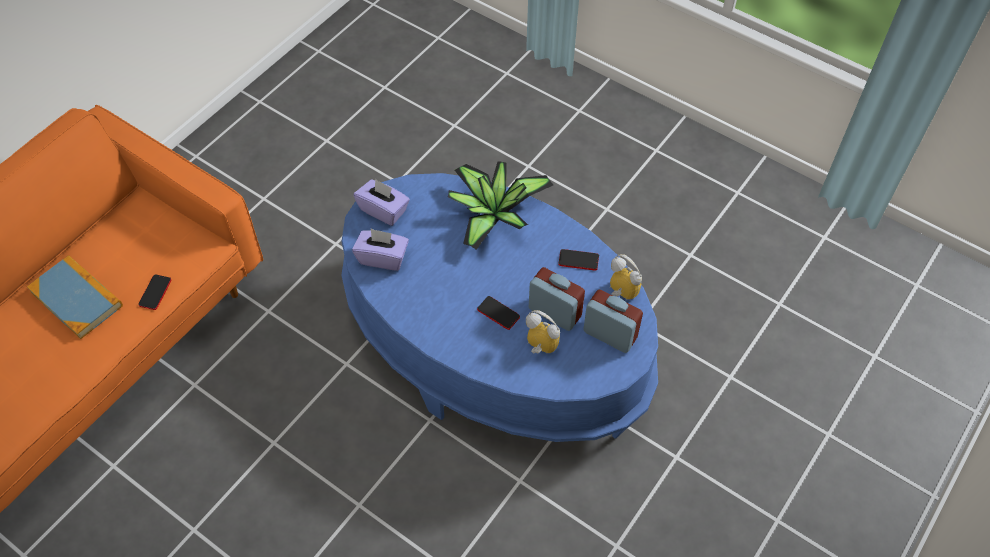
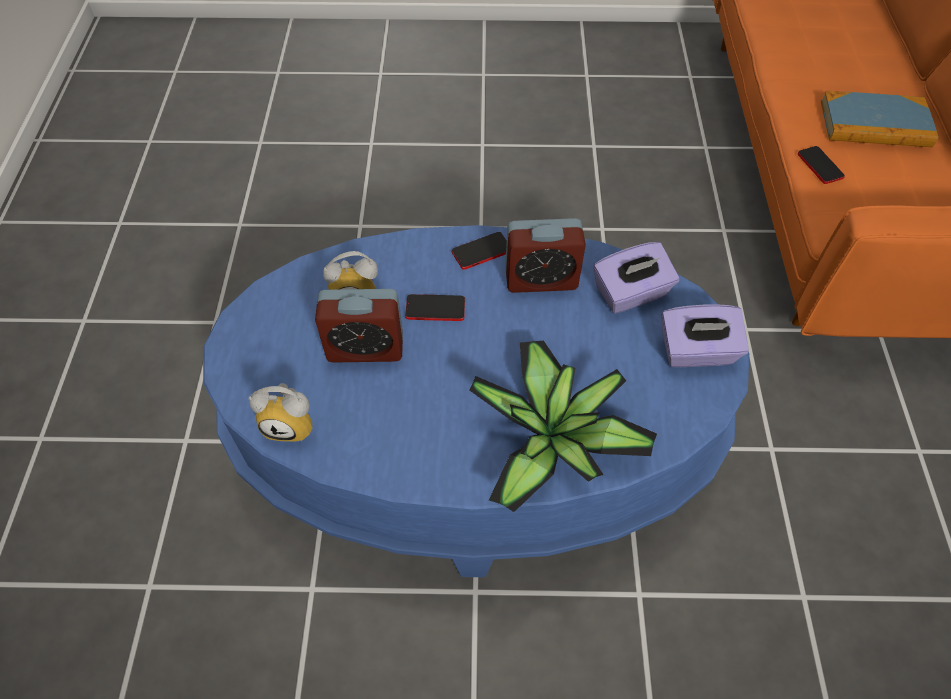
camera: 145 degrees right, 0 degrees up
phone [558,249,599,270] -> phone moved to [452,232,507,269]
alarm clock [583,290,643,353] -> alarm clock moved to [505,218,586,293]

